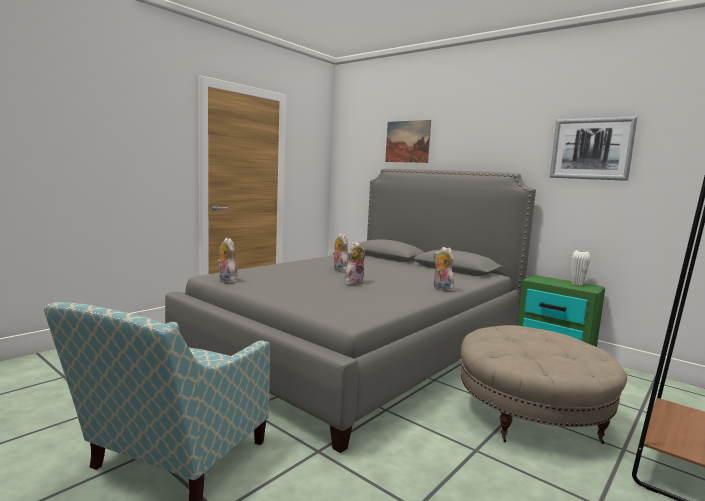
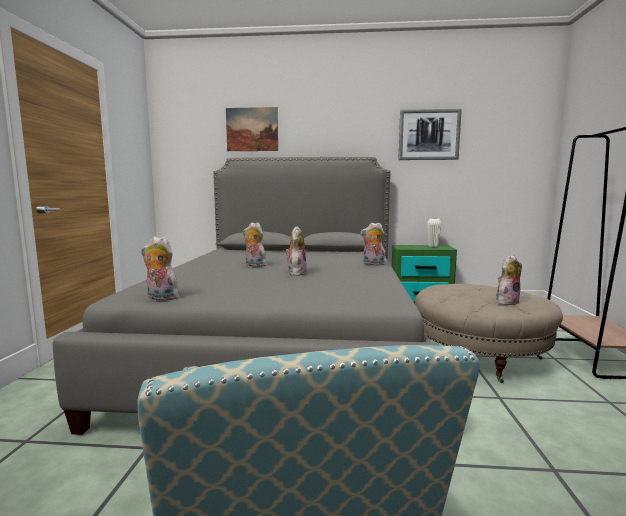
camera: 35 degrees left, 0 degrees up
none -> plush toy [496,255,522,305]

